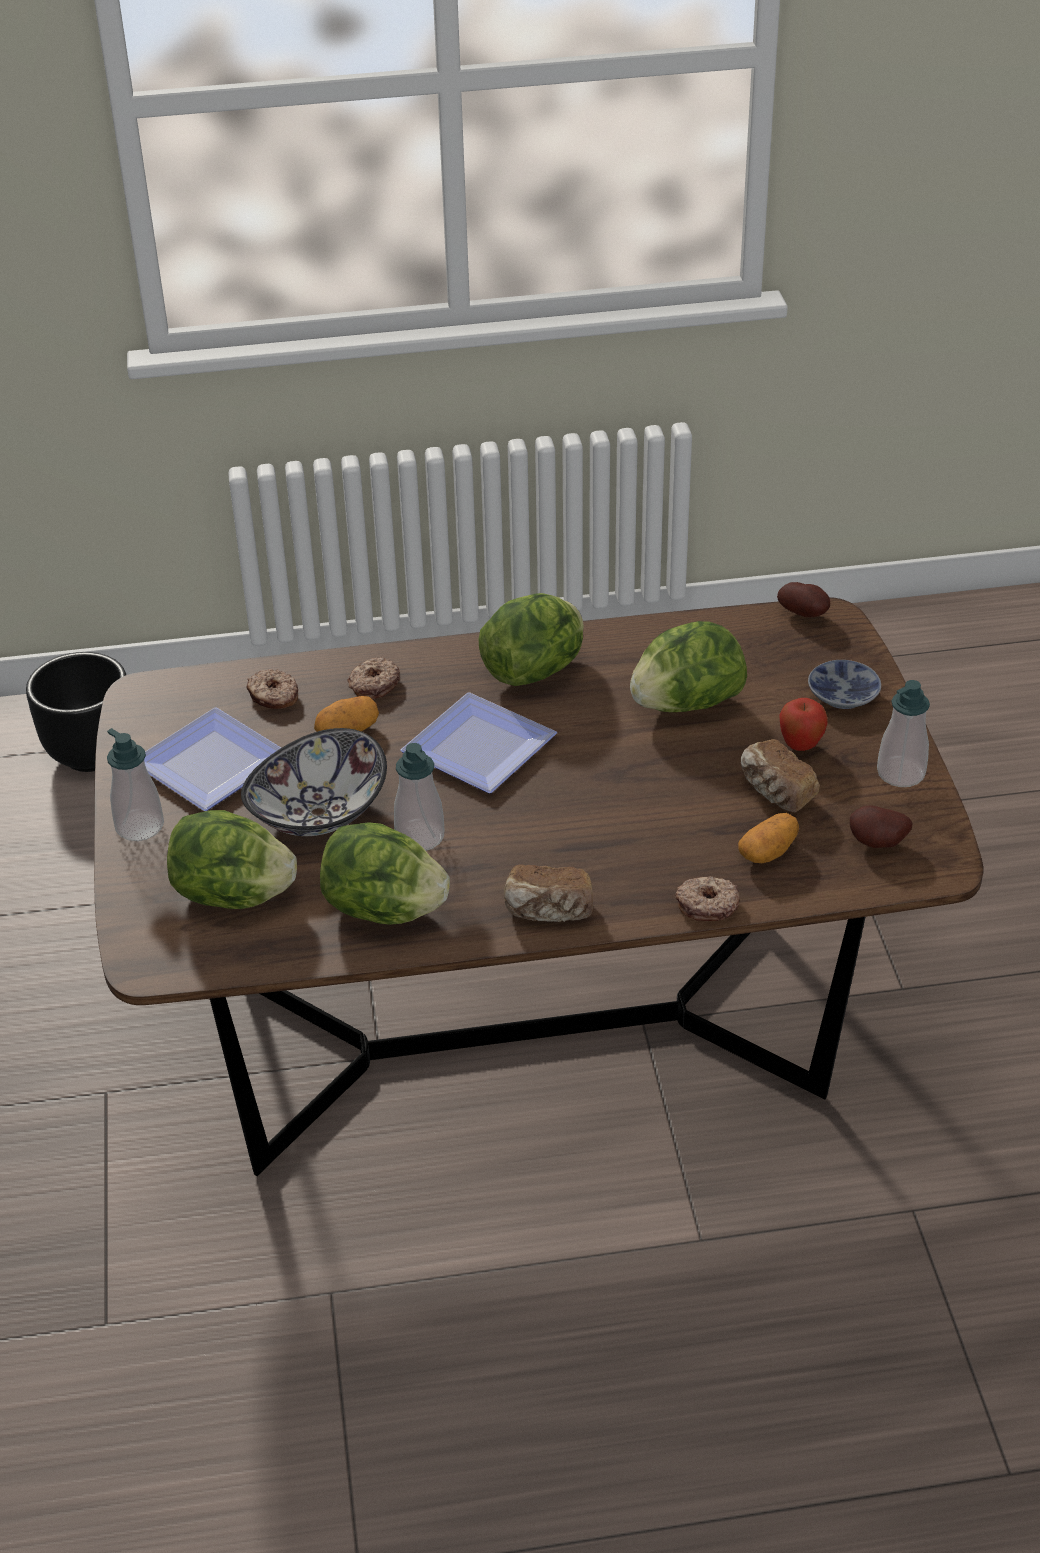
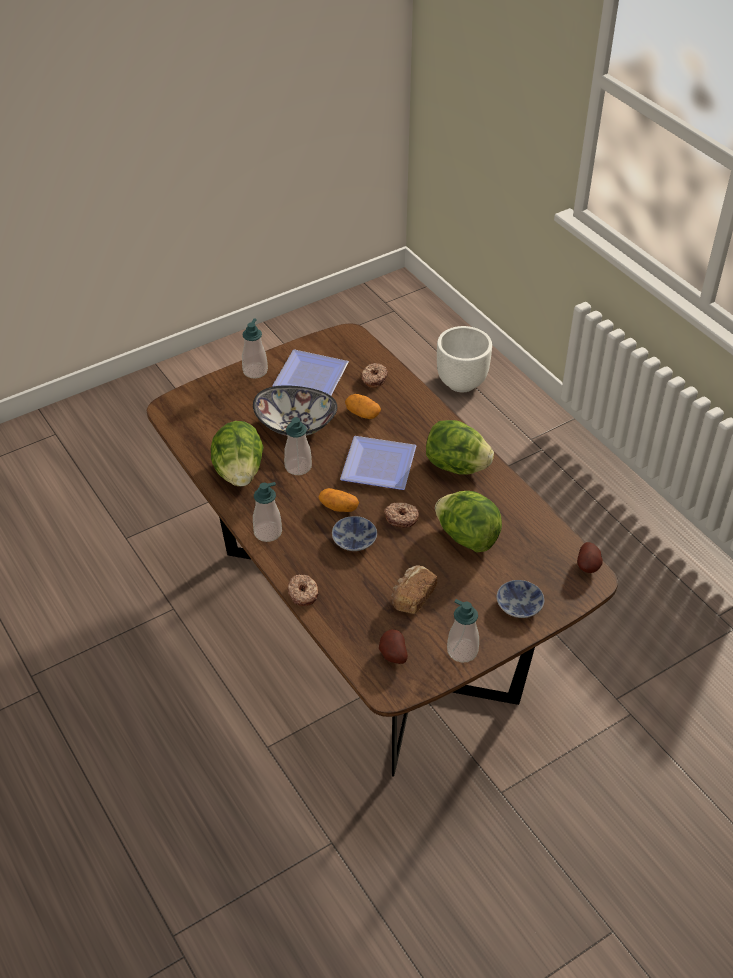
camera: 65 degrees right, 5 degrees up
black planter [26,652,126,772] -> white planter [437,326,492,392]
lettuce [167,810,297,909] -> none
donut [348,657,400,699] -> donut moved to [384,502,419,528]
bread [504,864,593,922] -> soap dispenser [253,482,282,542]
potato [738,813,799,863] -> potato moved to [319,488,359,512]
apple [780,698,828,751] -> none
none -> bowl [332,516,377,551]

